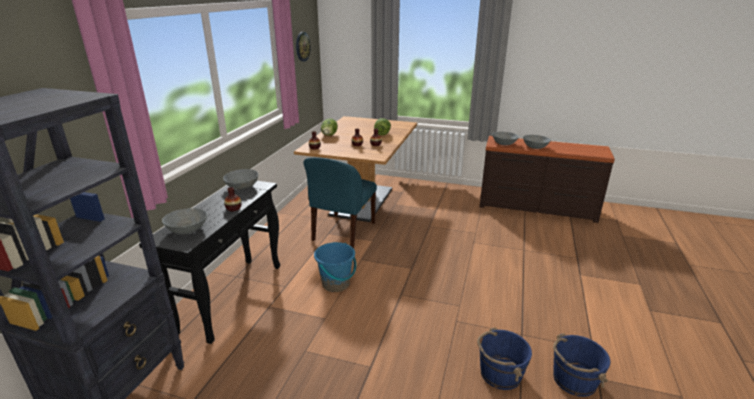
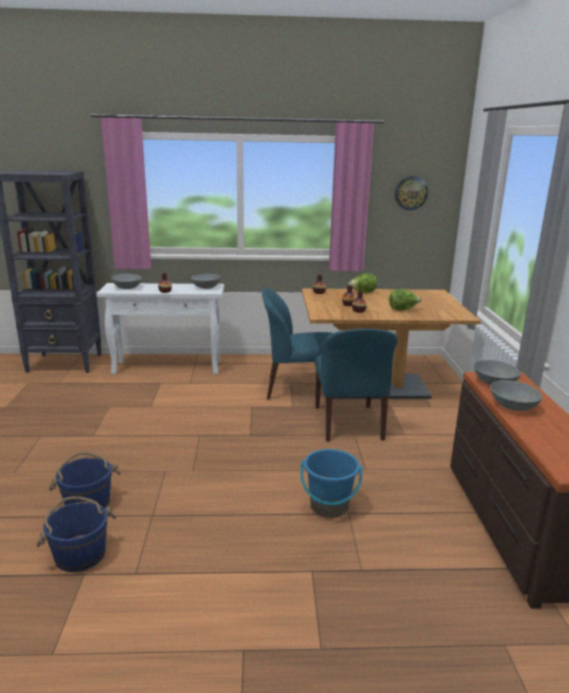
camera: 70 degrees right, 5 degrees down
black console table [139,181,280,344] -> white console table [96,283,224,375]
blue bucket [314,242,356,292] -> blue bucket moved to [300,449,363,518]
none -> blue chair [315,329,398,442]

